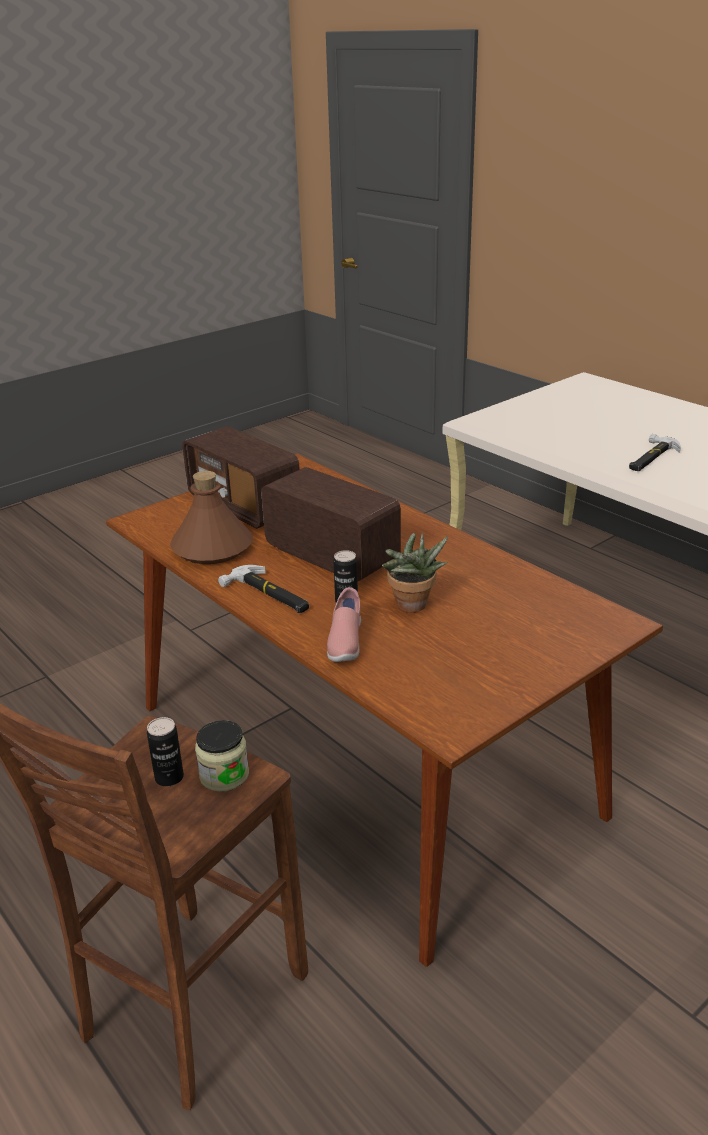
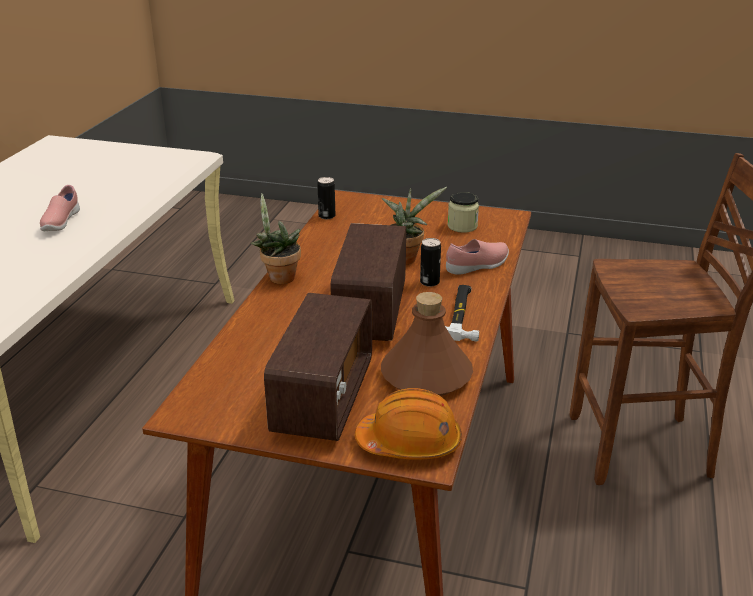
camera: 125 degrees left, 0 degrees up
can [147,717,184,786] -> can moved to [317,177,335,219]
jar [195,720,249,792] -> jar moved to [448,192,479,233]
hammer [629,434,681,471] -> pink shoe [40,185,80,231]
none -> potted plant [251,193,301,284]
none -> orange hard hat [355,388,462,460]

